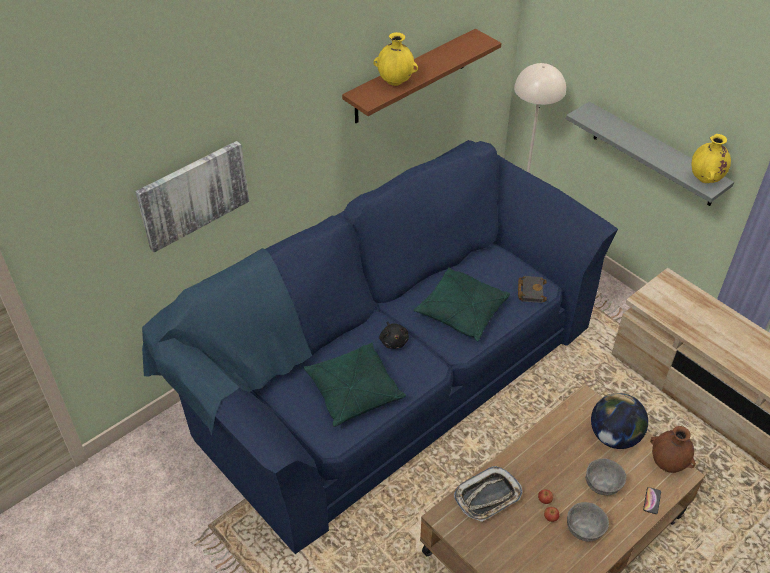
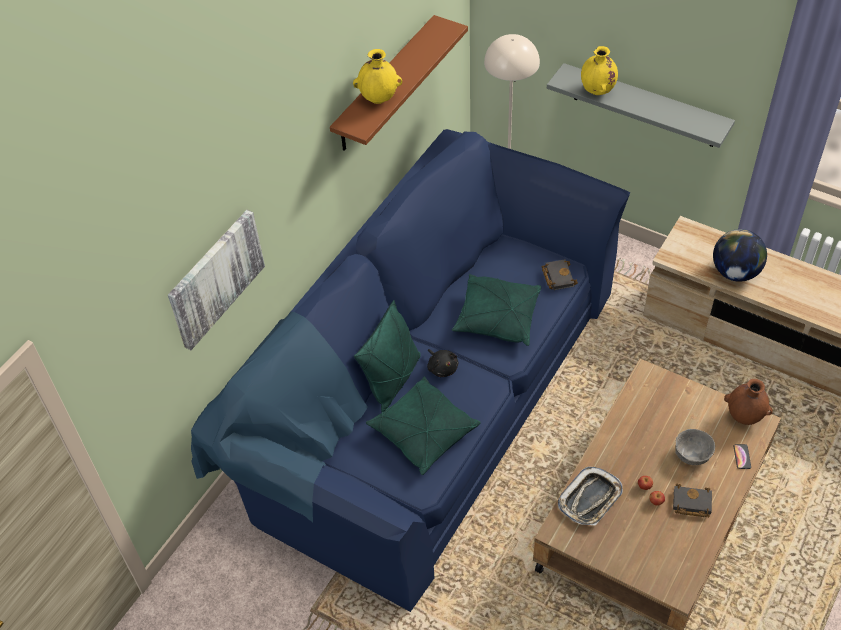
camera: 15 degrees left, 5 degrees up
grey bowl [567,502,609,542] -> black book [673,484,712,517]
globe [591,393,648,449] -> globe moved to [713,229,767,282]
yellow vase [691,134,731,183] -> yellow vase moved to [581,46,618,95]
none -> green pillow [354,300,421,412]

